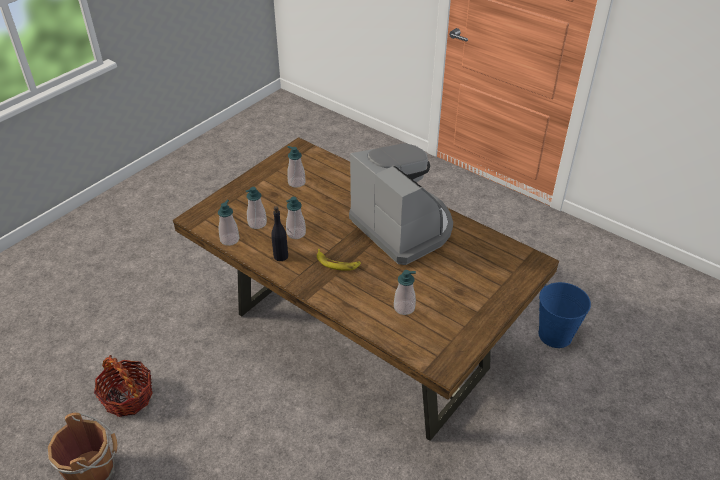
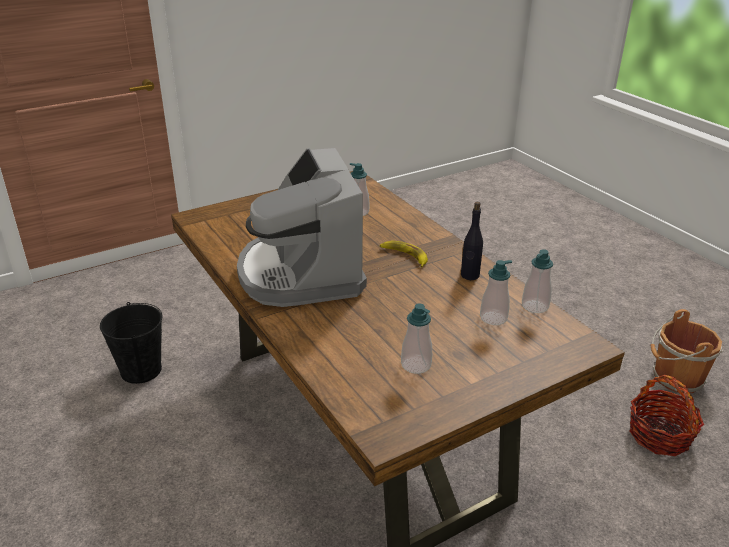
camera: 160 degrees left, 10 degrees down
soap dispenser [286,197,306,239] -> none
blue bucket [538,282,591,348] -> black bucket [100,302,162,384]

